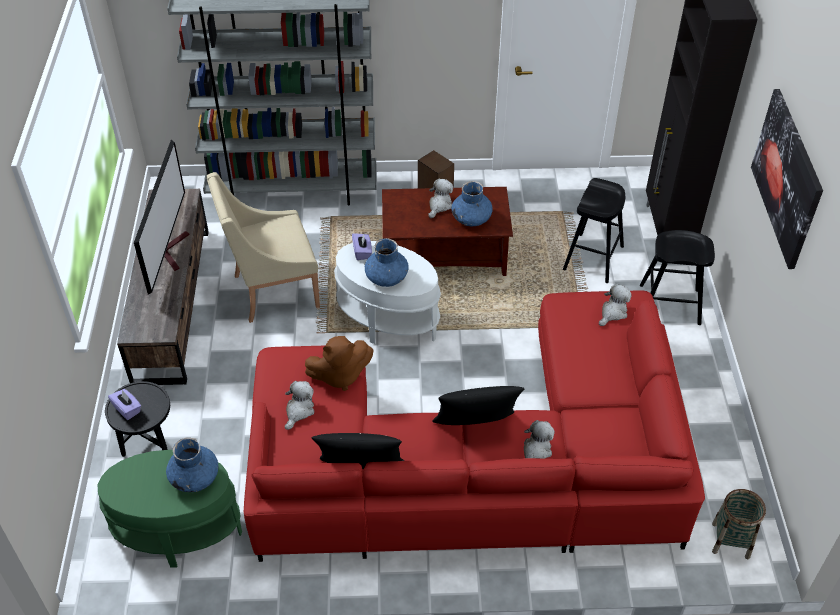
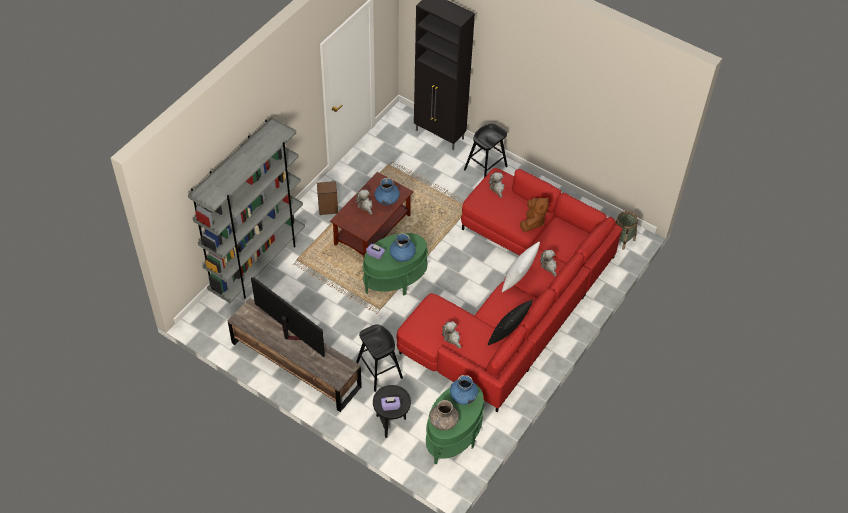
camera: 55 degrees left, 5 degrees up
beige armchair [207,172,320,323] -> none
brown plush toy [305,336,374,391] -> brown plush toy moved to [520,197,549,232]
white side table [334,241,441,344] -> green side table [362,233,428,296]
black pillow [432,386,524,425] -> white pillow [502,242,540,292]
black stool [563,178,625,283] -> black stool moved to [356,324,403,392]
picture [751,89,823,269] -> none
none -> grey vase [430,400,459,430]

